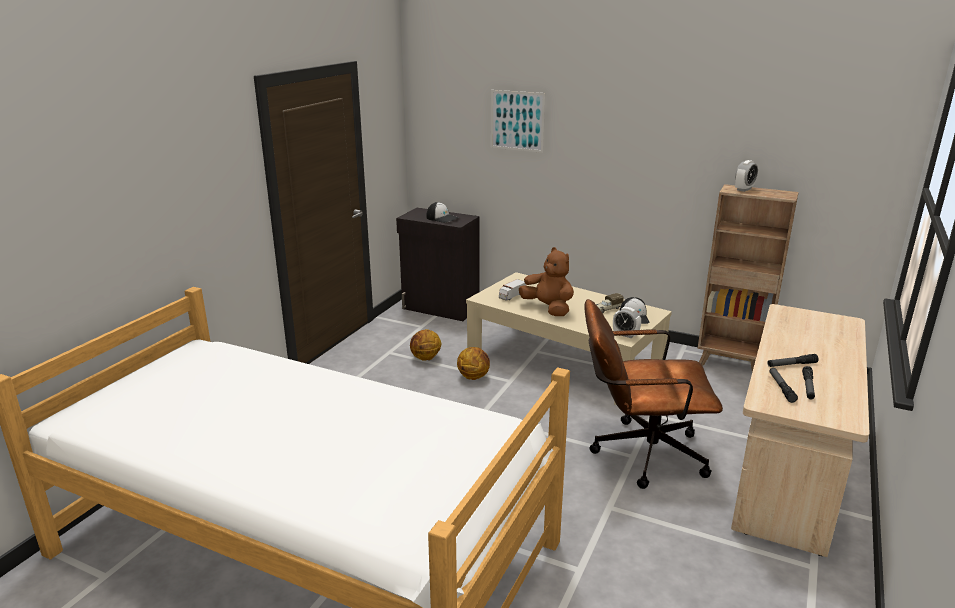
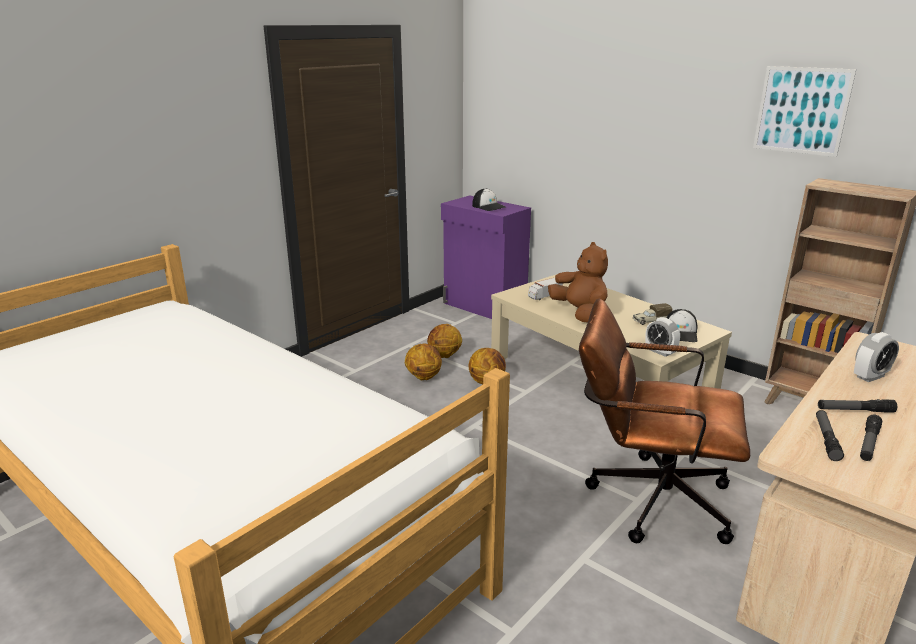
camera: 15 degrees right, 0 degrees up
black cabinet [396,208,479,321] -> purple cabinet [441,196,531,319]
picture [491,90,545,153] -> picture moved to [753,66,856,157]
alarm clock [735,160,758,192] -> alarm clock moved to [854,332,899,382]
none -> basketball [405,343,442,380]

